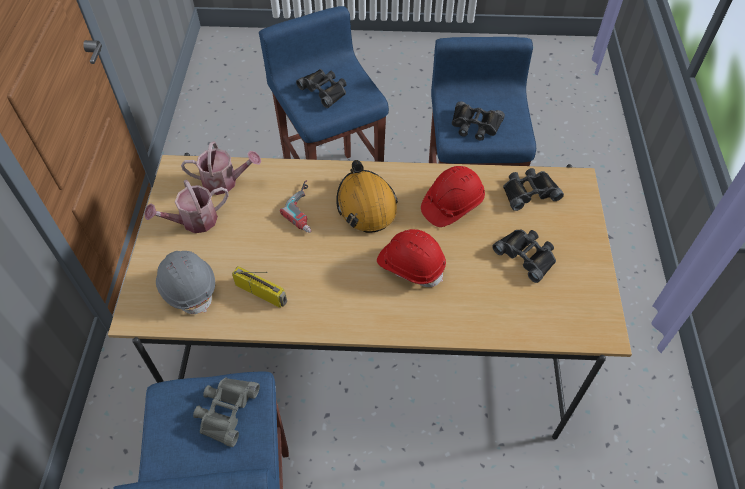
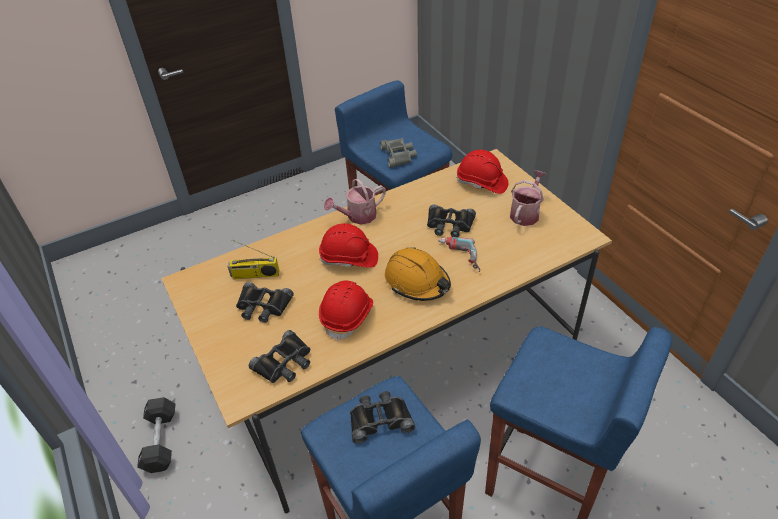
camera: 150 degrees right, 10 degrees down
grey hard hat [156,251,215,314] -> red hard hat [456,150,509,194]
watering can [181,141,261,195] -> watering can moved to [324,178,386,225]
radio [232,266,287,308] -> radio moved to [228,240,279,279]
black binoculars [296,69,346,108] -> black binoculars moved to [427,205,476,237]
none -> black dumbbell [137,397,176,473]

